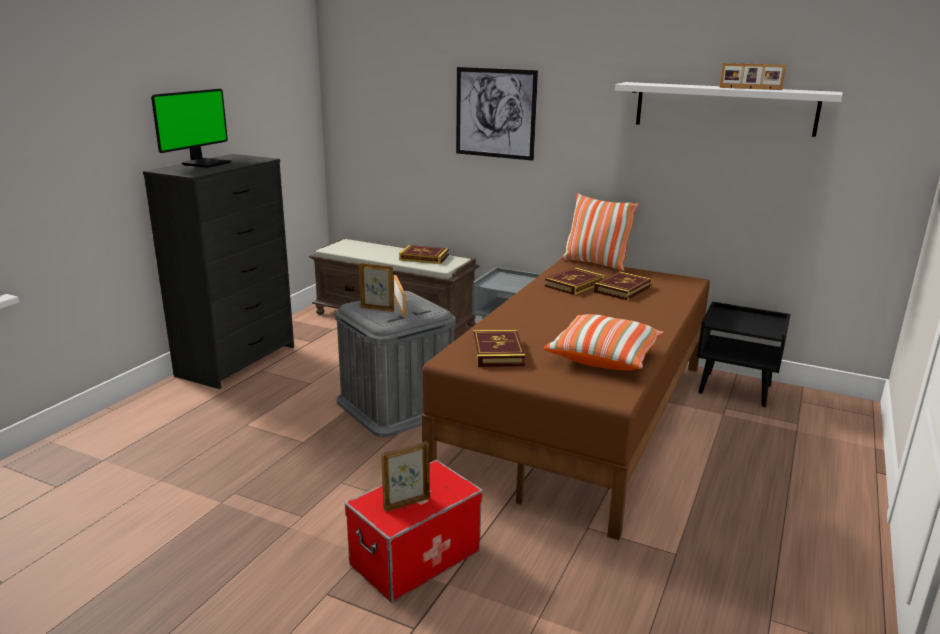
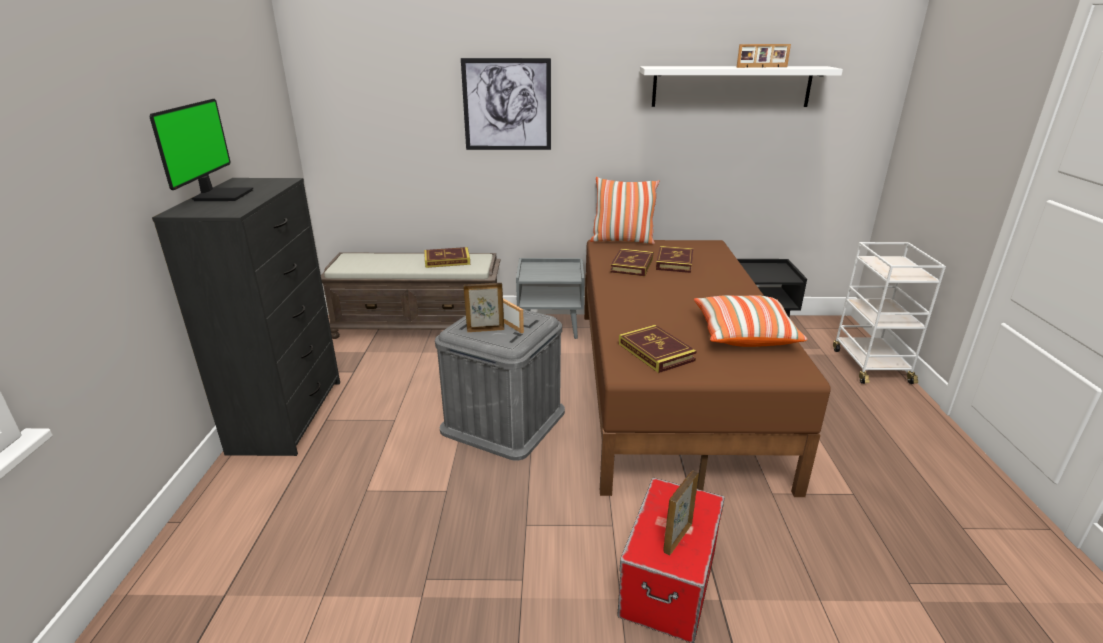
camera: 25 degrees left, 5 degrees up
none -> white cart [833,242,946,384]

